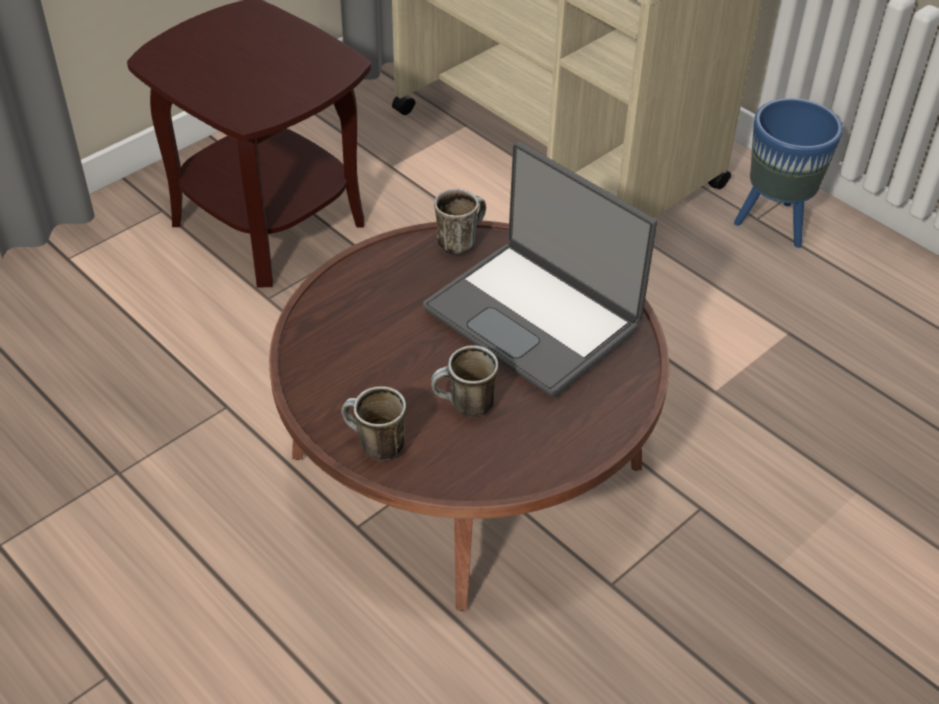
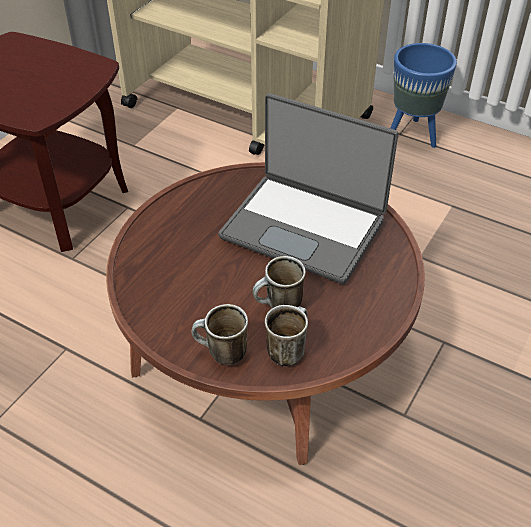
camera: 15 degrees left, 0 degrees up
mug [434,188,486,255] -> mug moved to [265,305,308,366]

